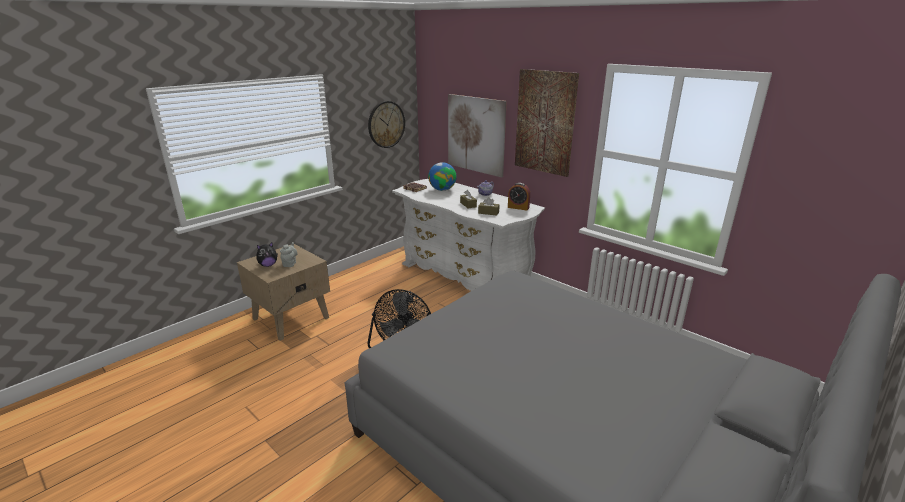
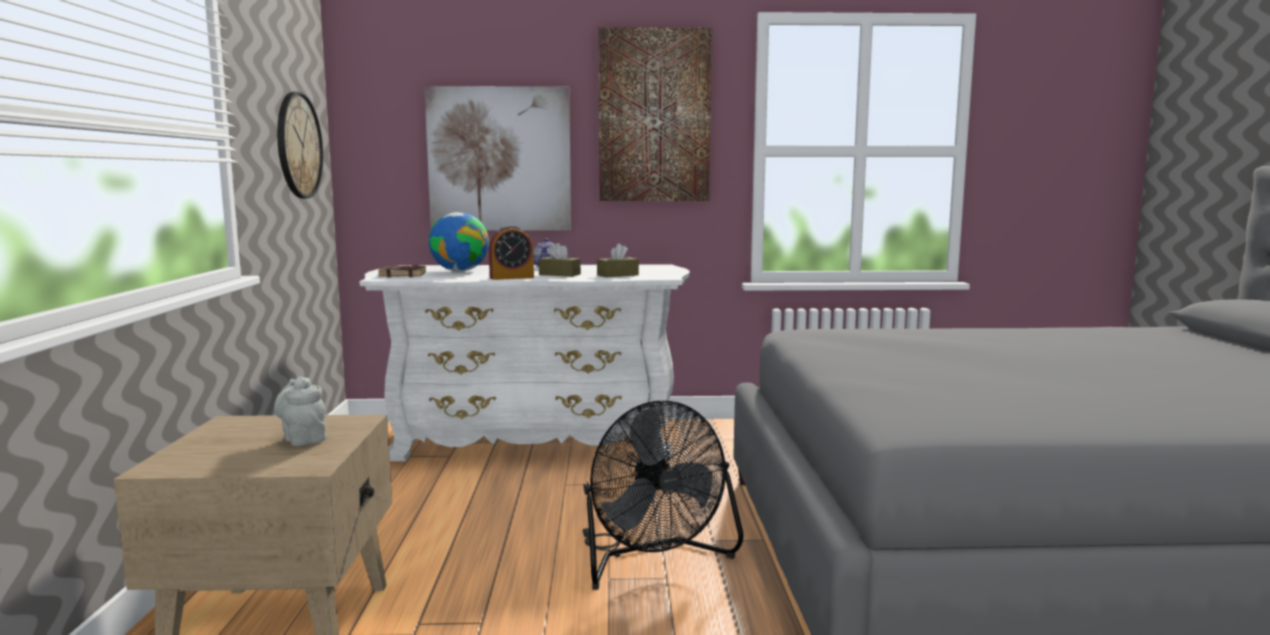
camera: 45 degrees left, 15 degrees down
plush toy [257,243,278,267] -> none
alarm clock [508,183,530,211] -> alarm clock moved to [489,225,534,280]

